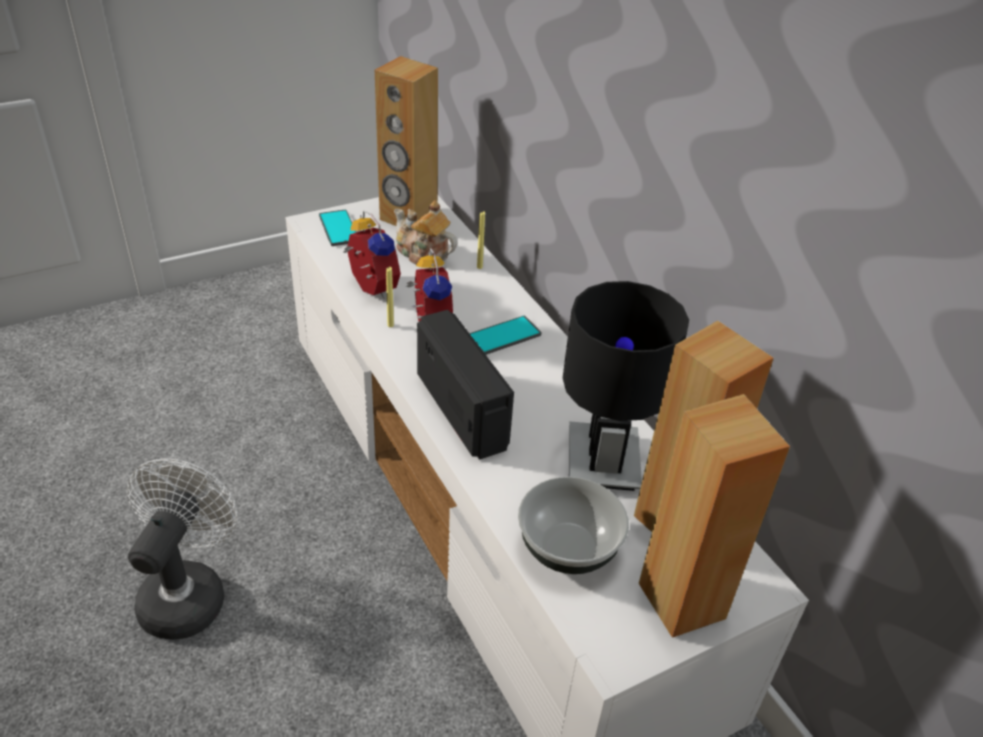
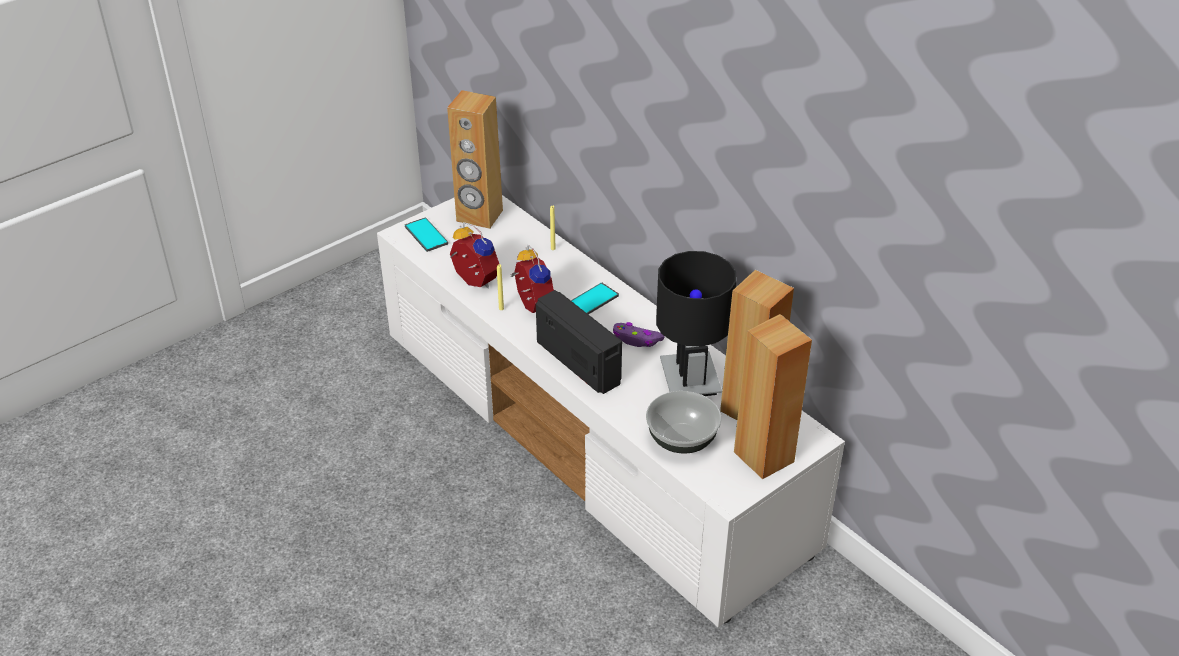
camera: 10 degrees left, 0 degrees up
white fan [127,458,238,640] -> none
teapot [394,200,457,265] -> none
none -> purple game controller [613,322,665,347]

